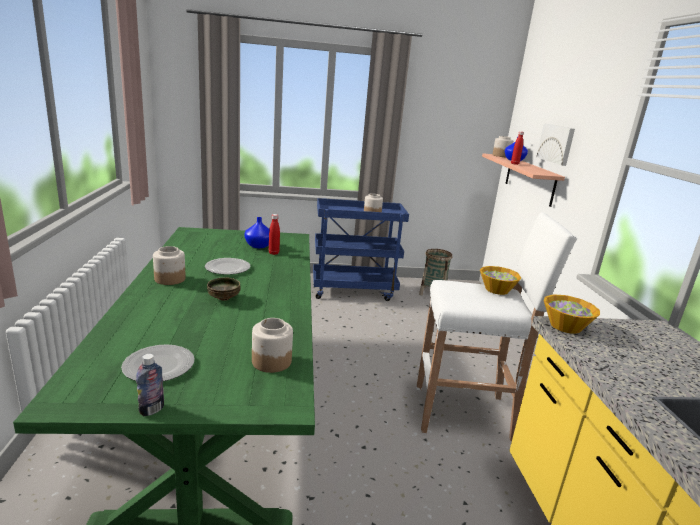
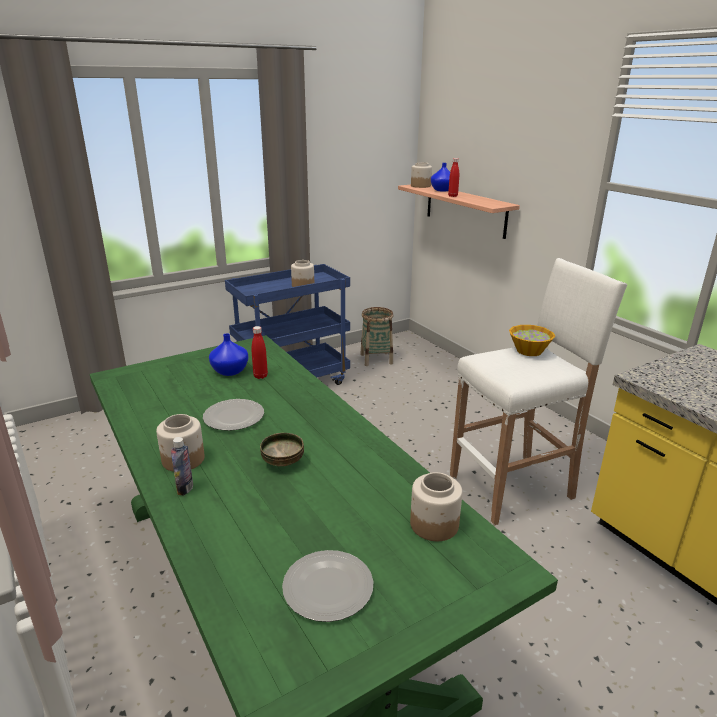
camera: 25 degrees left, 5 degrees up
bottle [136,354,164,416] -> bottle moved to [171,437,193,496]
picture [536,124,575,166] -> none
bowl [544,295,600,334] -> none

